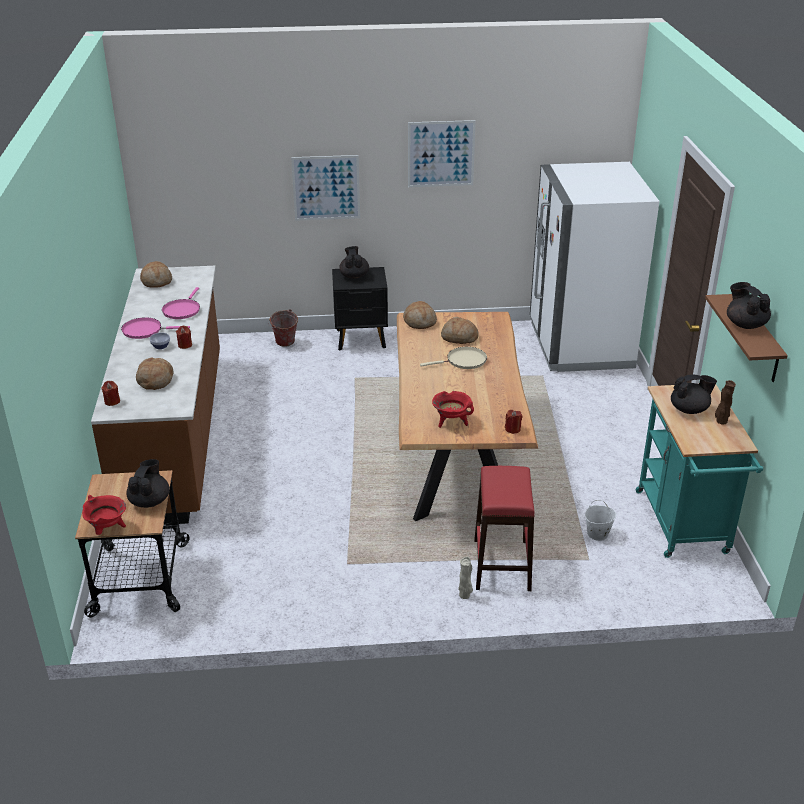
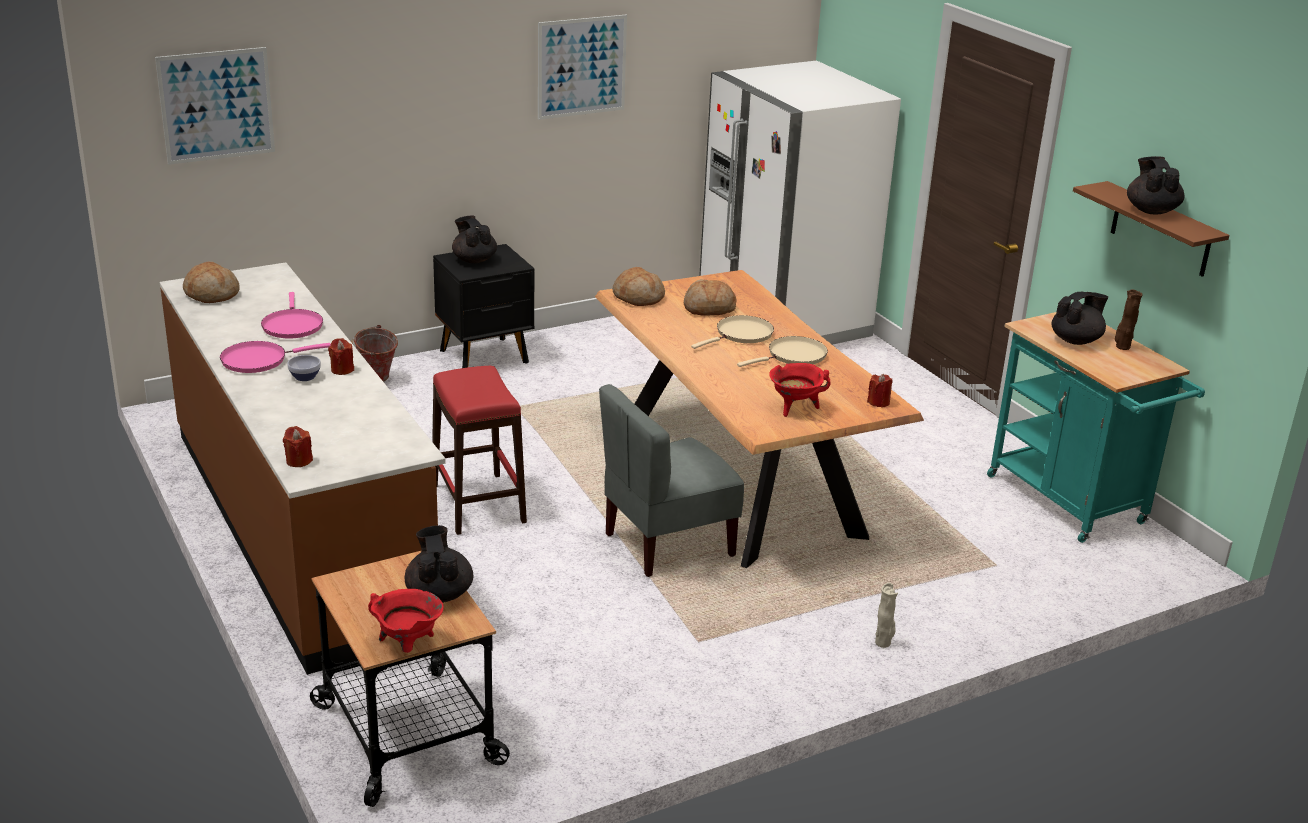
camera: 25 degrees left, 5 degrees down
bread [136,357,174,390] -> none
picture [291,155,360,221] -> picture moved to [155,47,275,165]
red stool [474,466,535,591] -> red stool moved to [432,366,527,535]
white bucket [585,500,616,541] -> none
black teapot [727,282,771,329] -> black teapot turned 45 degrees clockwise [1127,156,1184,214]
none -> grey chair [599,384,744,577]
none -> beige frying pan [737,336,828,367]

